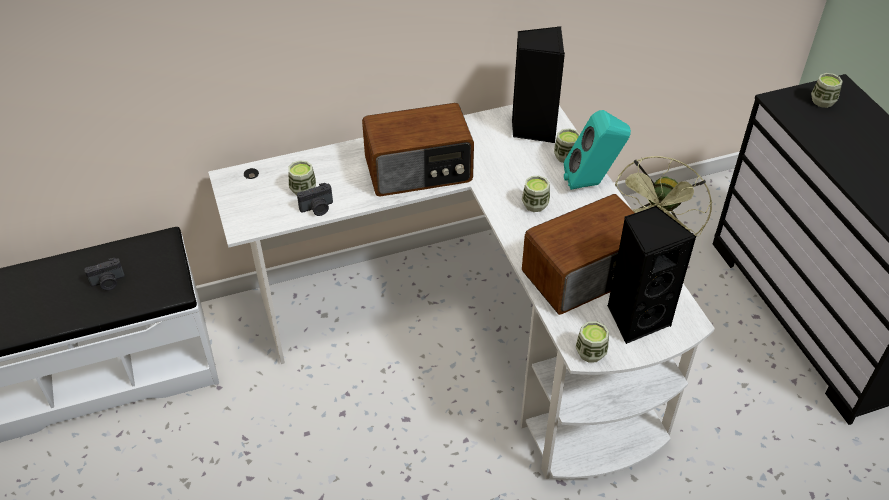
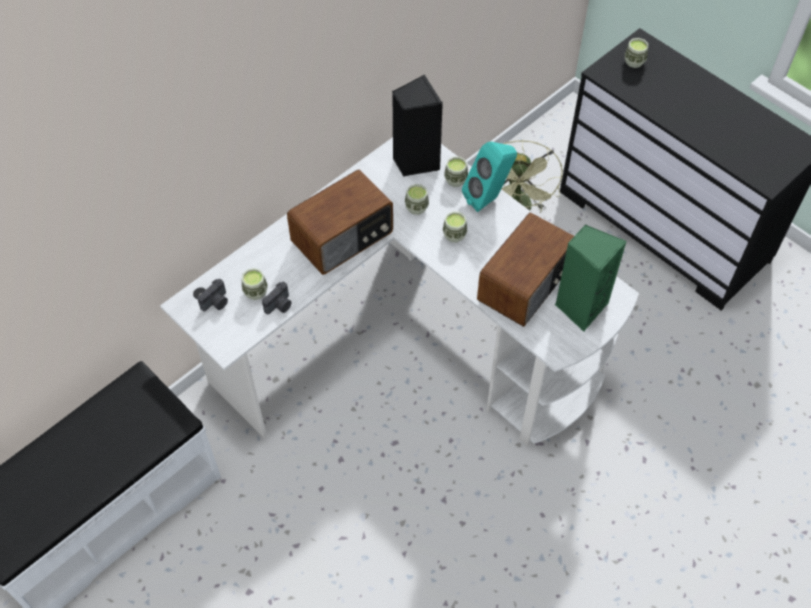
camera: 25 degrees left, 10 degrees up
camera [84,258,125,290] -> camera moved to [197,279,228,311]
cup [575,321,609,363] -> cup moved to [405,184,429,215]
black speaker [607,206,696,344] -> green speaker [555,225,627,332]

